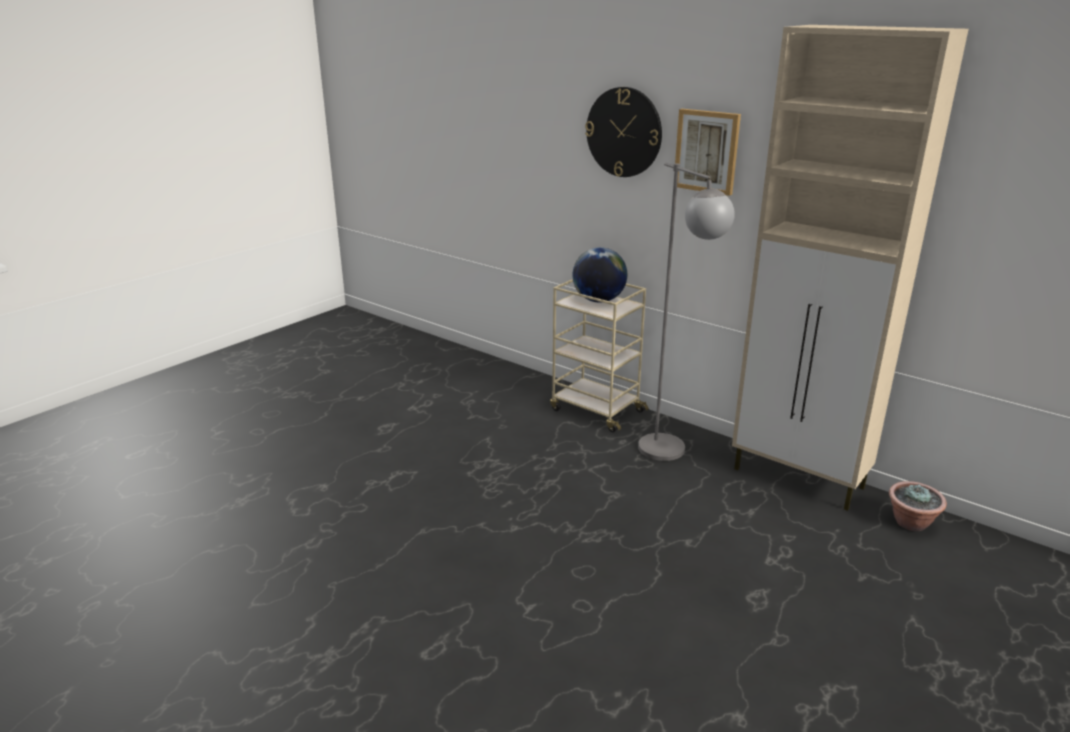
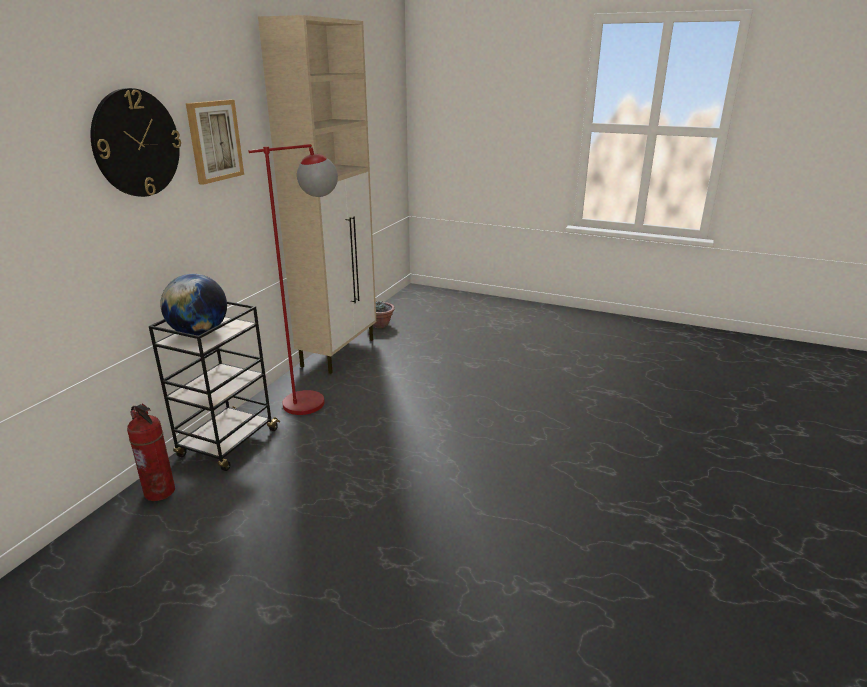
camera: 105 degrees left, 0 degrees up
beige cart [550,279,649,432] -> black cart [149,301,280,471]
grey floor lamp [638,163,735,461] -> red floor lamp [248,144,338,415]
none -> fire extinguisher [127,403,175,501]

